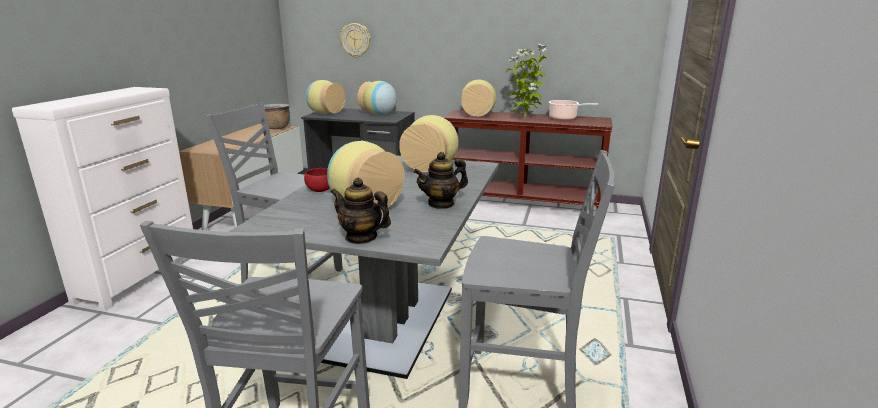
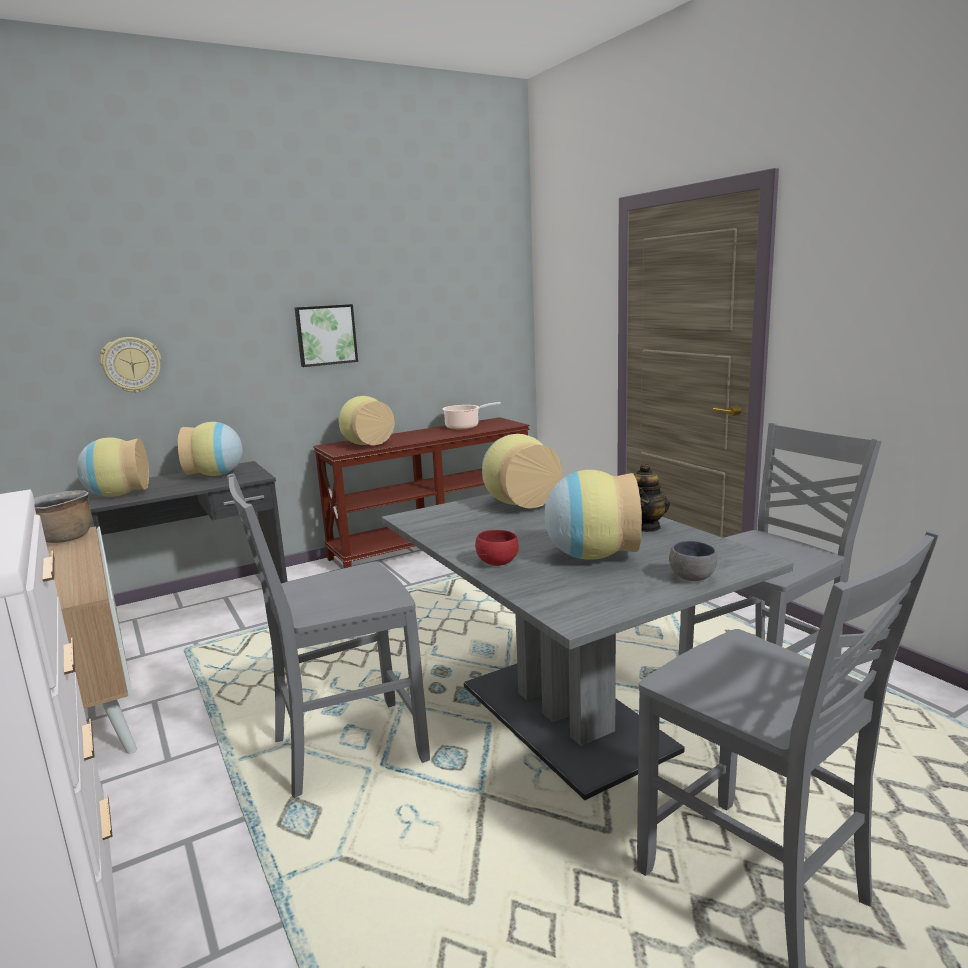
camera: 45 degrees left, 5 degrees down
teapot [331,178,391,244] -> grey bowl [669,541,717,581]
potted plant [506,44,548,118] -> none
none -> picture [295,304,358,367]

